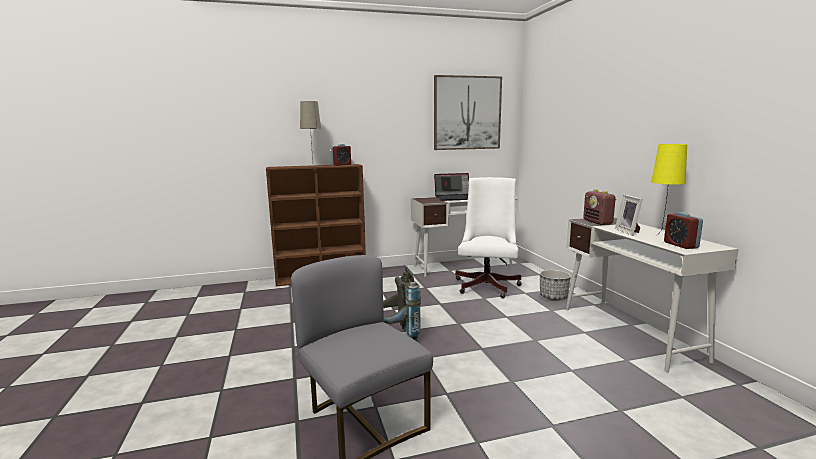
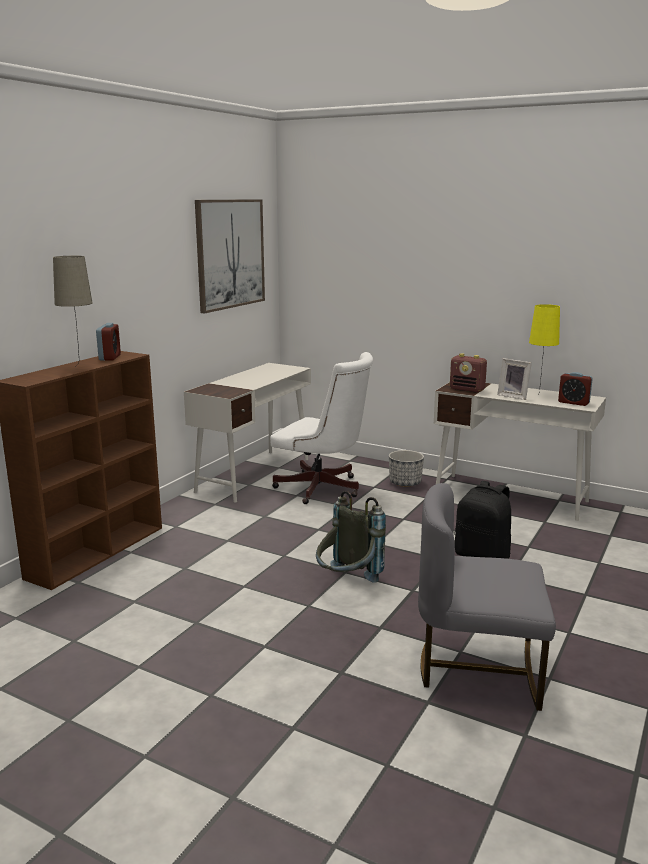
camera: 45 degrees left, 5 degrees up
laptop [434,173,469,201] -> none
white office chair [455,177,522,298] -> white office chair turned 150 degrees clockwise [270,352,373,504]
none -> black backpack [455,481,511,559]

